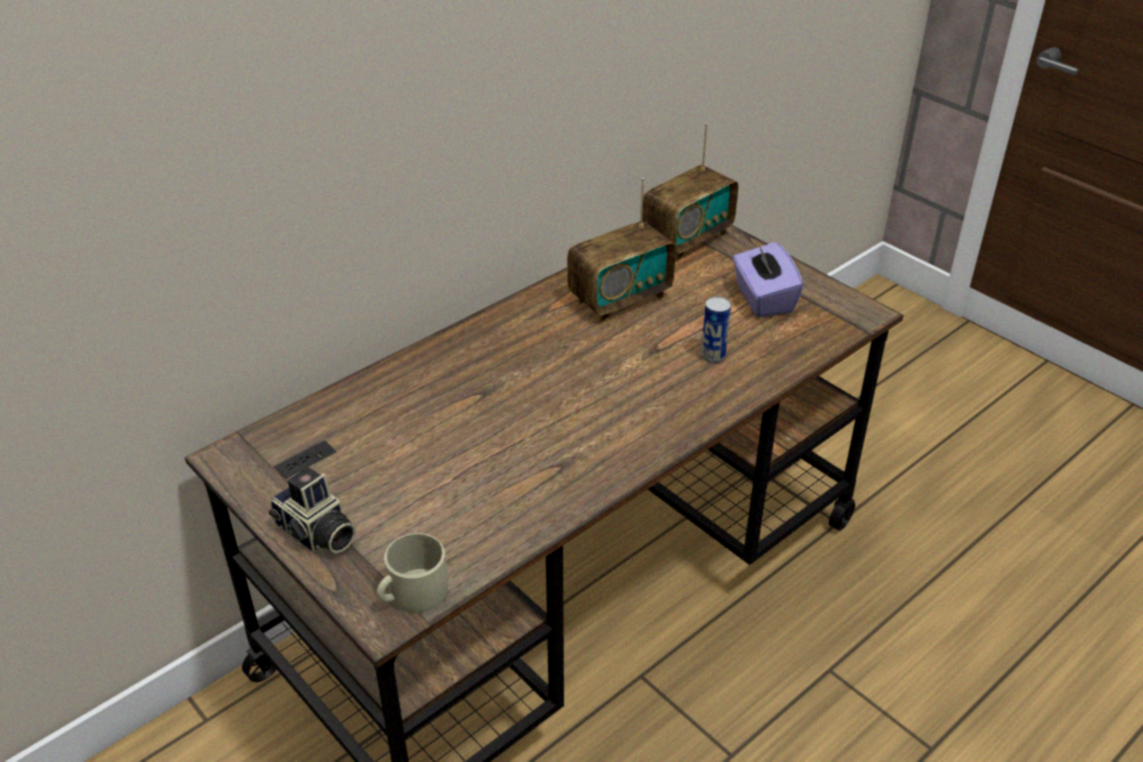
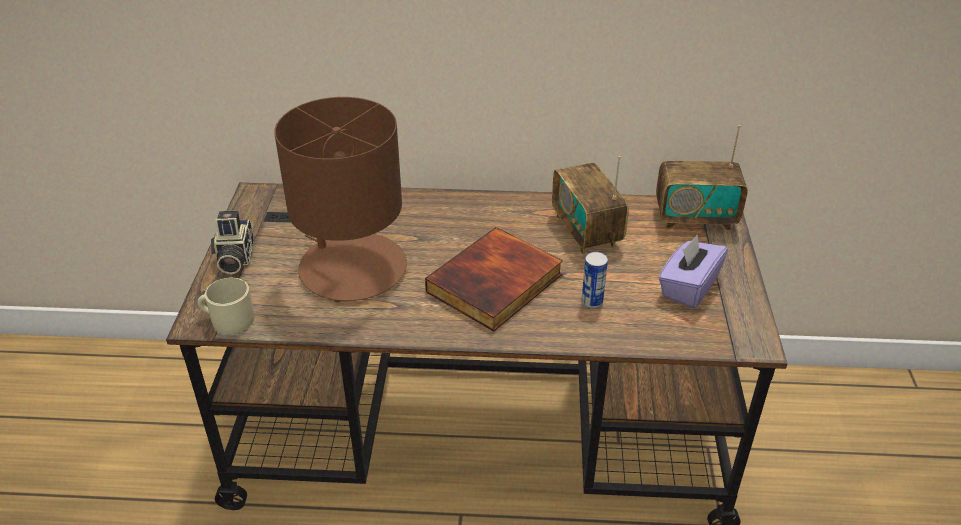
camera: 45 degrees right, 0 degrees up
radio [567,178,676,323] -> radio turned 60 degrees clockwise [552,156,629,254]
none -> brown table lamp [274,97,407,303]
none -> book [425,227,563,331]

